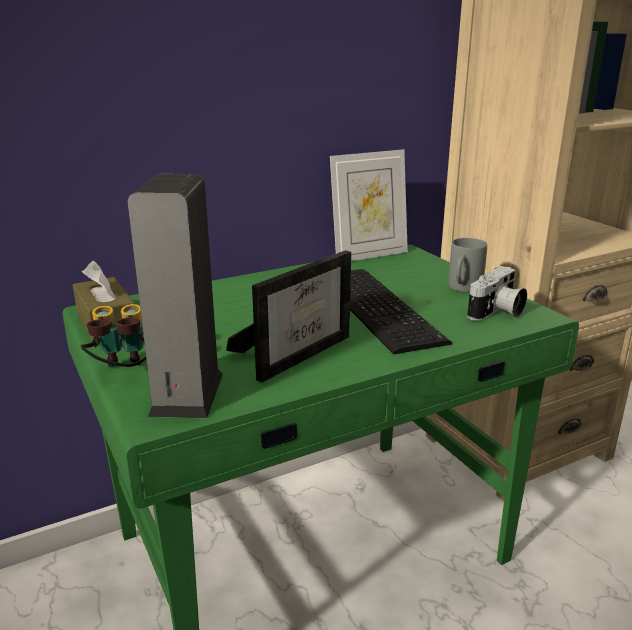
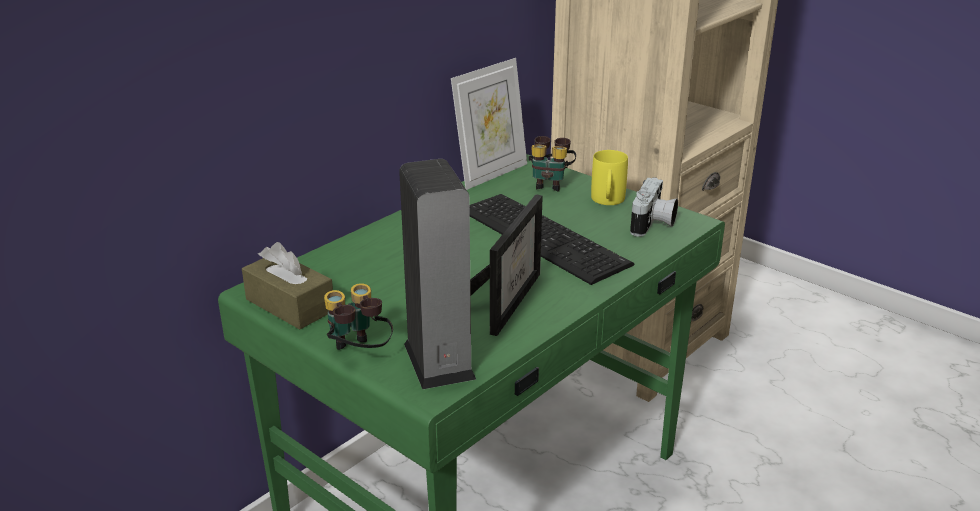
camera: 20 degrees left, 5 degrees up
grey mug [448,238,487,292] -> yellow mug [591,150,628,205]
none -> binoculars [528,136,576,191]

